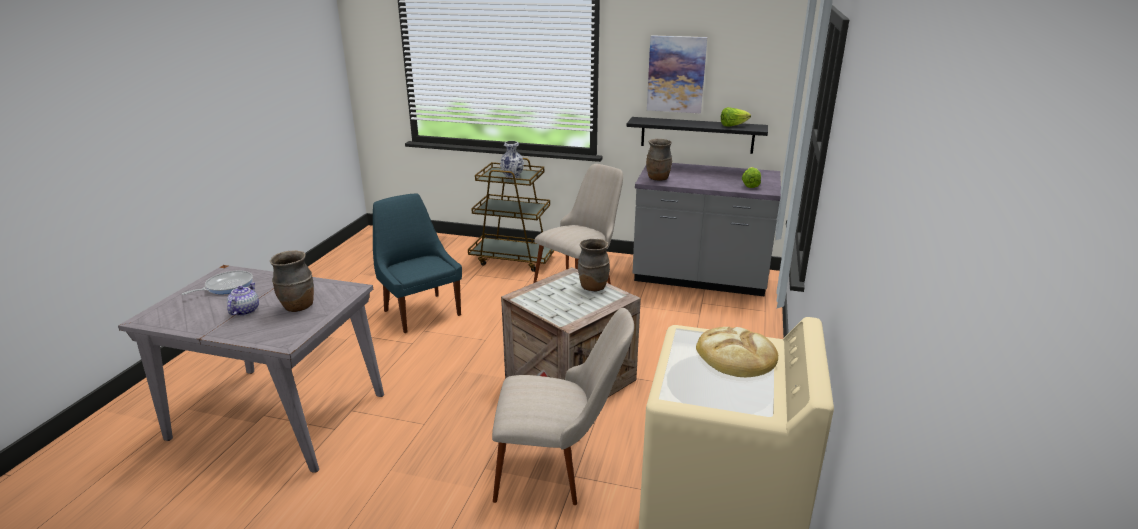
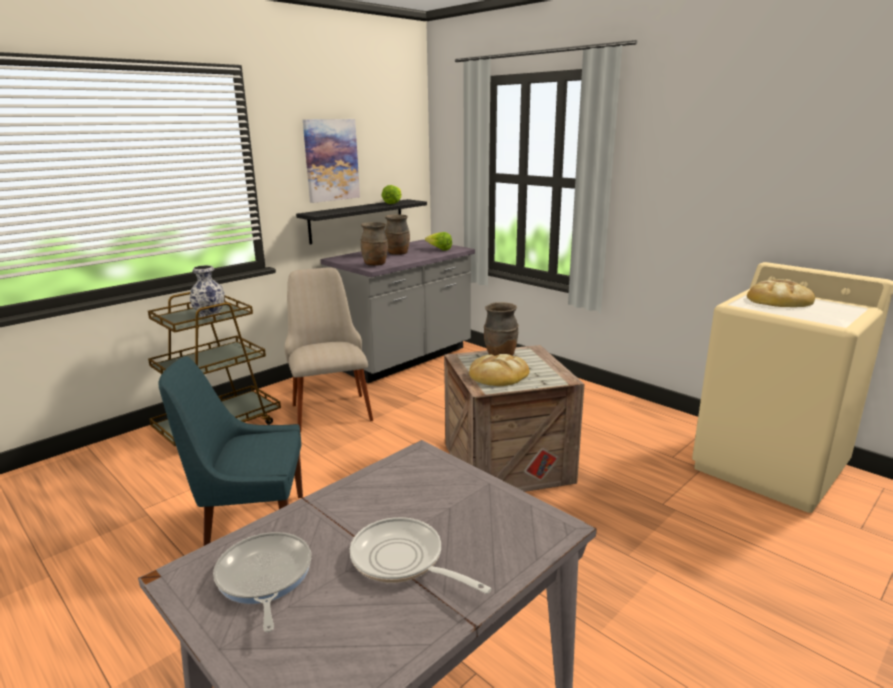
camera: 60 degrees left, 5 degrees down
teapot [227,282,259,316] -> frying pan [350,517,491,594]
brown vase [270,250,314,312] -> brown vase moved to [385,214,410,255]
beige chair [492,308,634,505] -> none
none -> bread [469,354,529,386]

